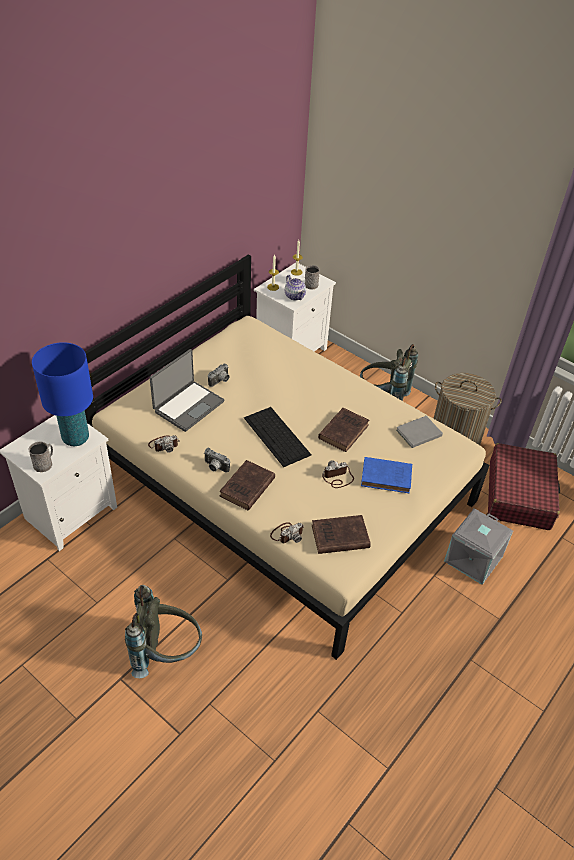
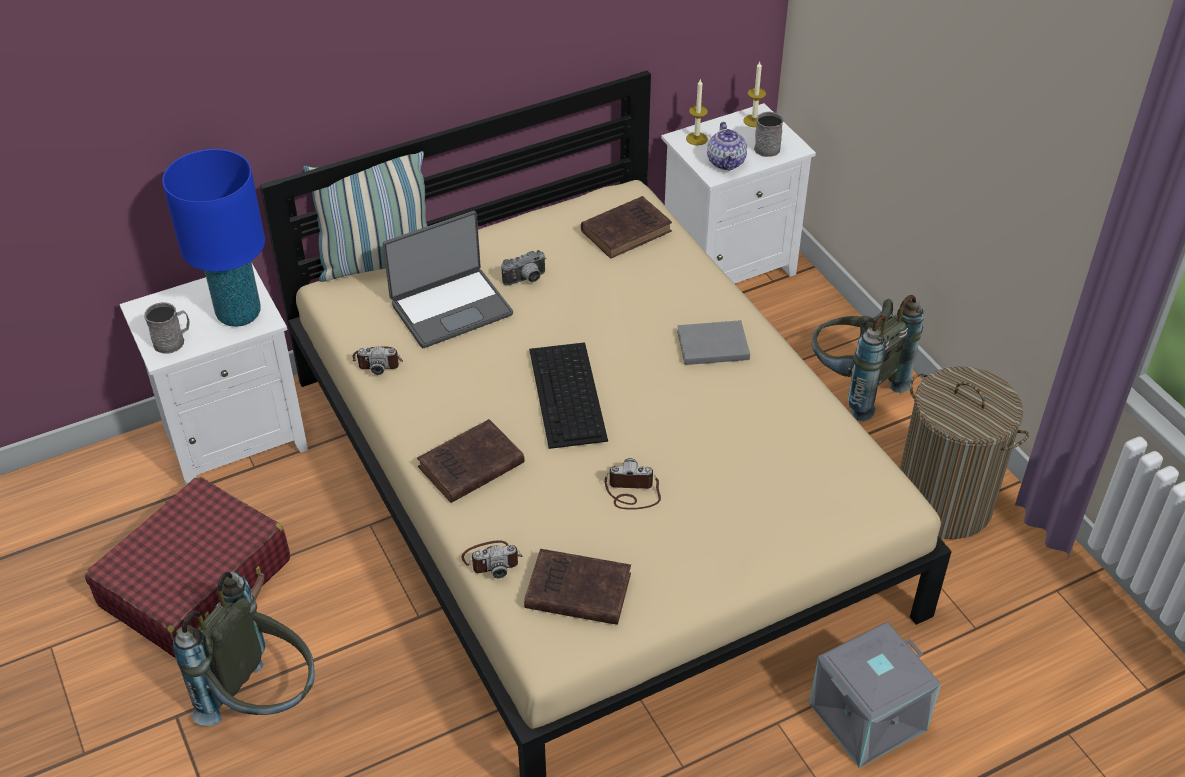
camera: 25 degrees right, 0 degrees up
camera [204,448,230,472] -> none
brown book [318,408,370,452] -> brown book moved to [581,196,672,259]
blue book [361,457,412,494] -> none
grey book [396,416,443,448] -> grey book moved to [677,320,750,365]
red suitcase [488,443,560,530] -> red suitcase moved to [85,477,290,658]
none -> pillow [303,151,427,282]

